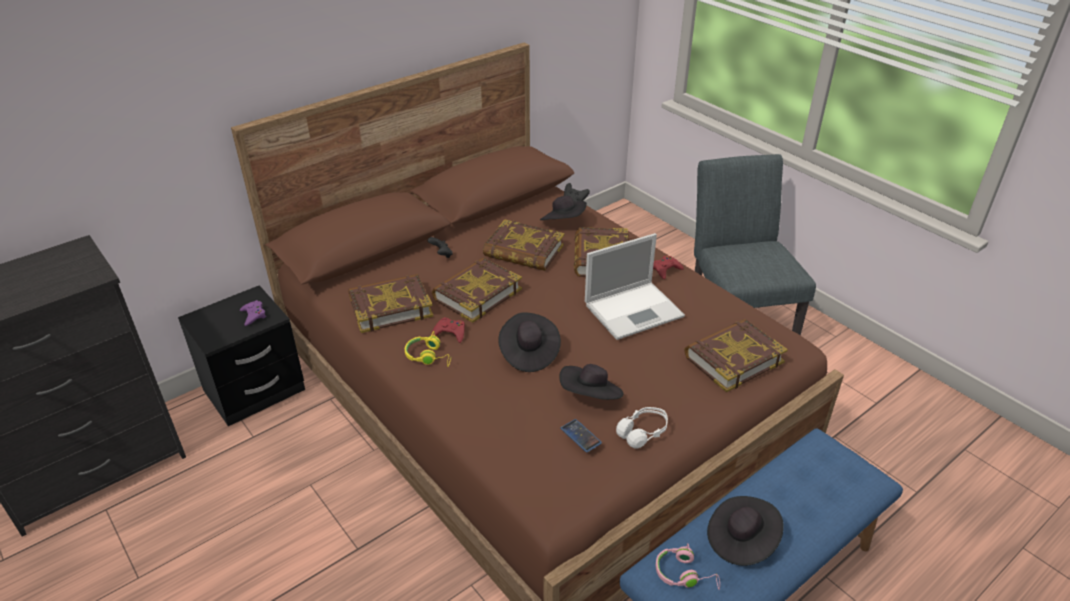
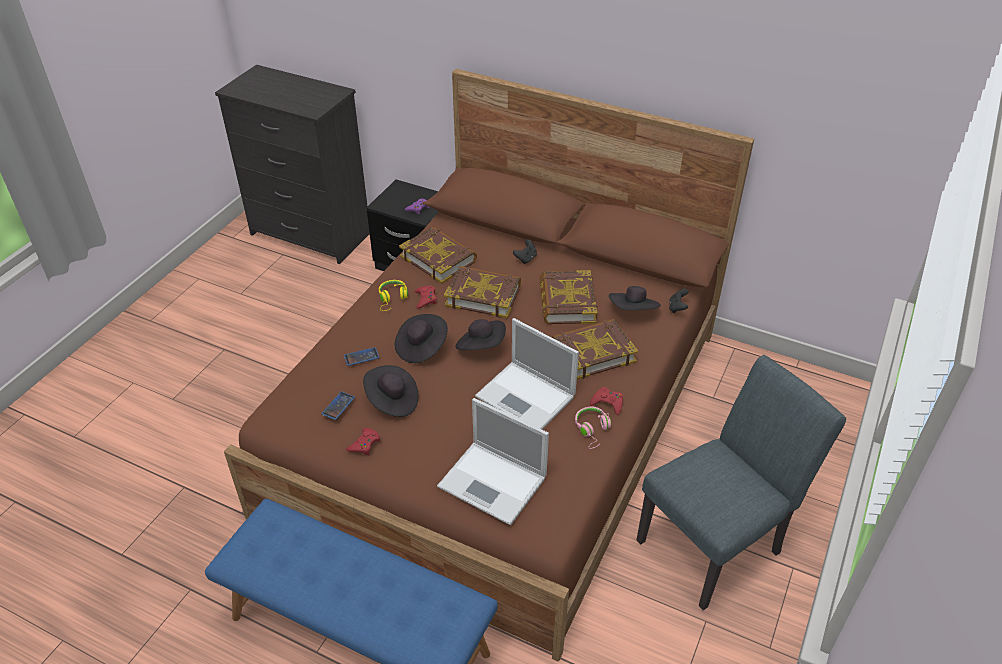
camera: 65 degrees right, 5 degrees up
white headphones [616,407,668,449] -> red game controller [346,428,380,455]
pink headphones [656,543,720,590] -> pink headphones moved to [575,407,611,449]
book [684,319,788,392] -> laptop [437,398,549,525]
black hat [707,496,784,566] -> black hat moved to [456,319,506,350]
none -> phone [344,347,380,366]

